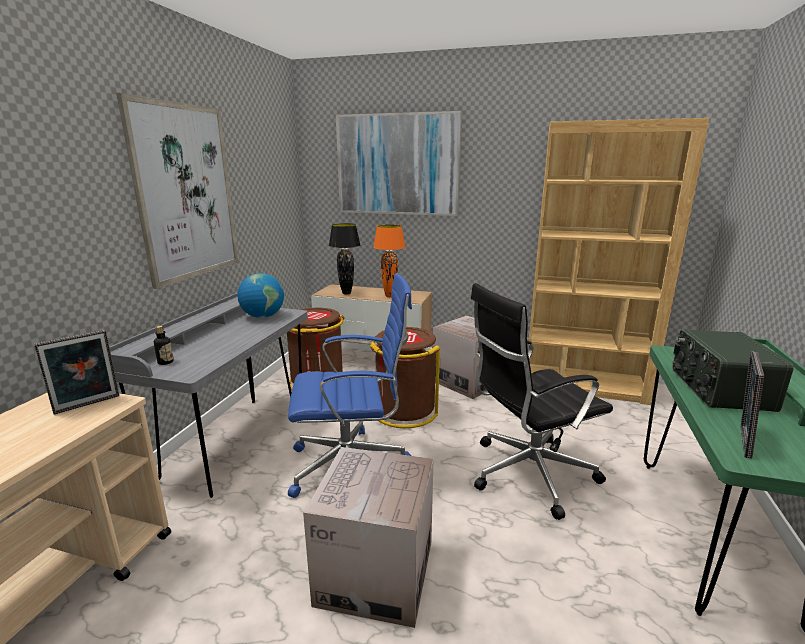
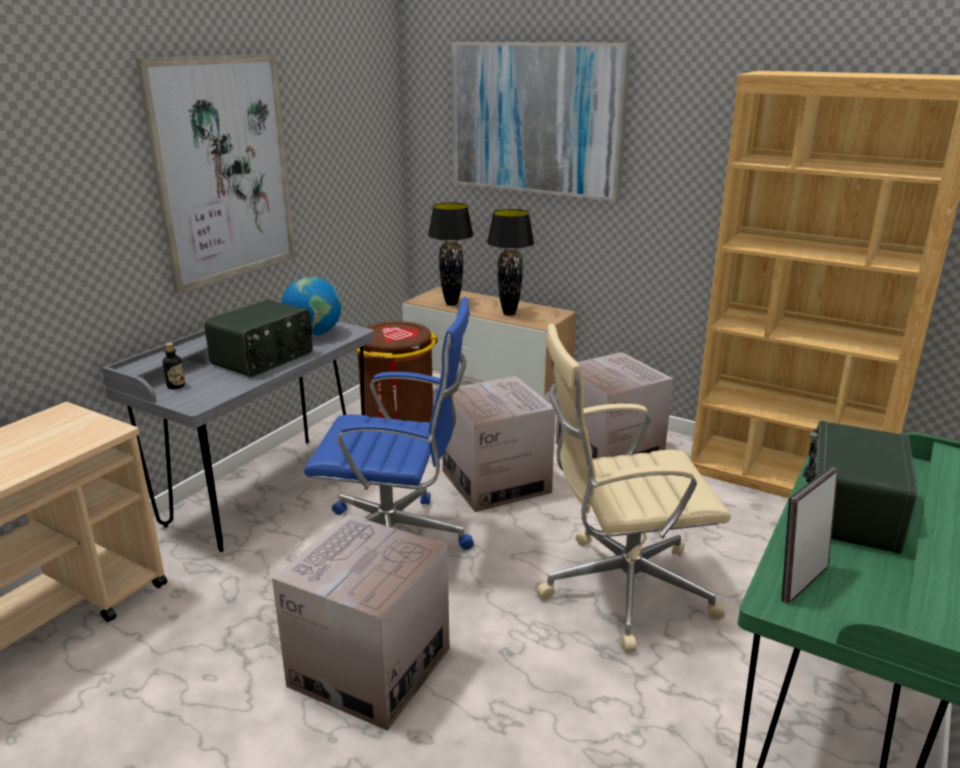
camera: 15 degrees right, 5 degrees up
picture frame [34,329,119,415] -> none
brown trash can [370,327,440,428] -> cardboard box [442,376,556,512]
orange table lamp [373,225,405,297] -> black table lamp [487,209,534,316]
black office chair [471,283,613,520] -> beige office chair [537,324,731,653]
none -> radio [204,299,313,377]

